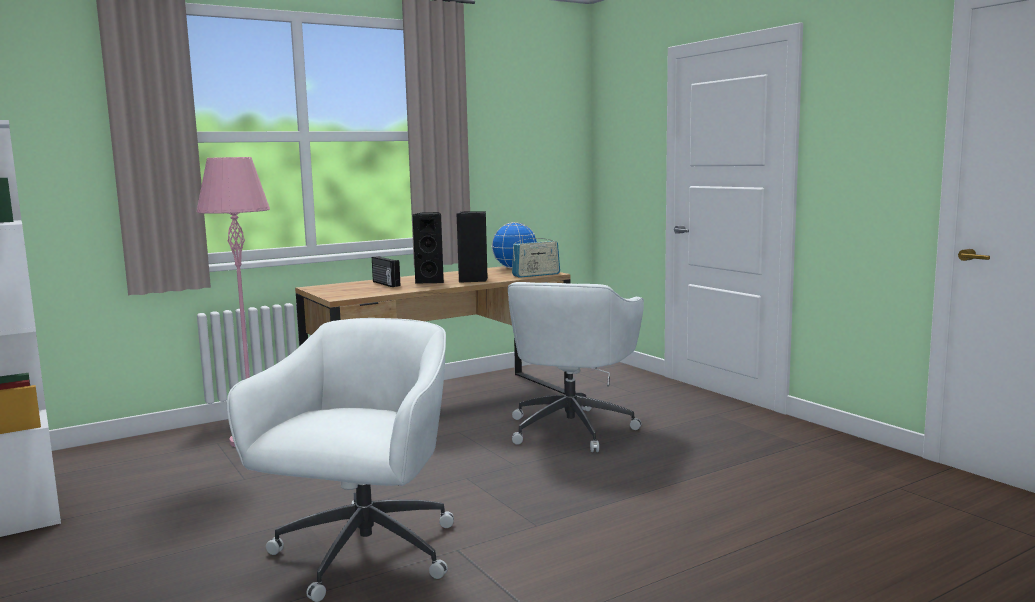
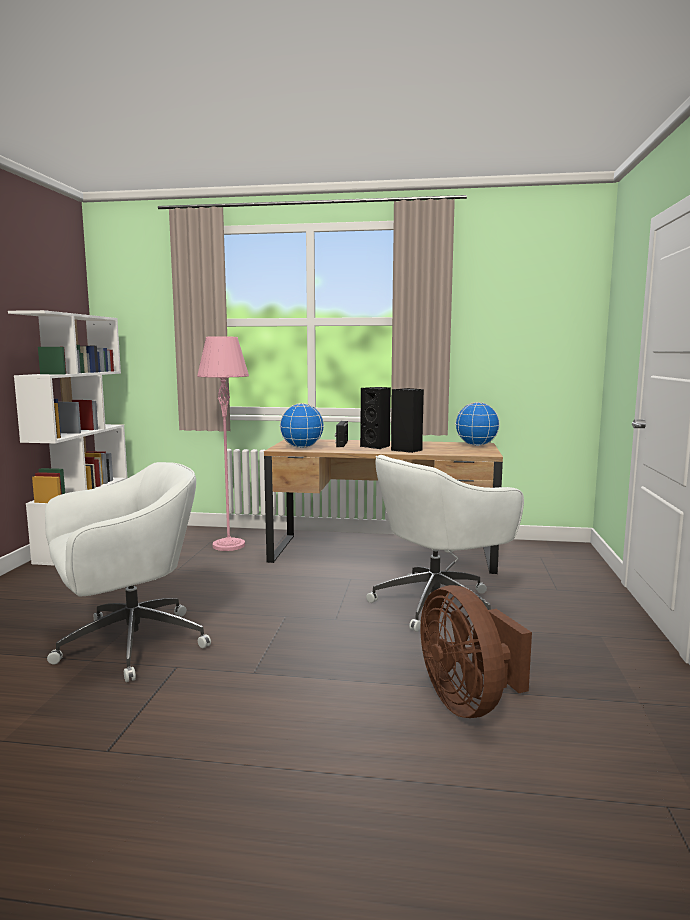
camera: 40 degrees right, 0 degrees up
radio [512,235,560,278] -> none
none -> globe [280,403,324,448]
none -> brown fan [420,585,532,718]

